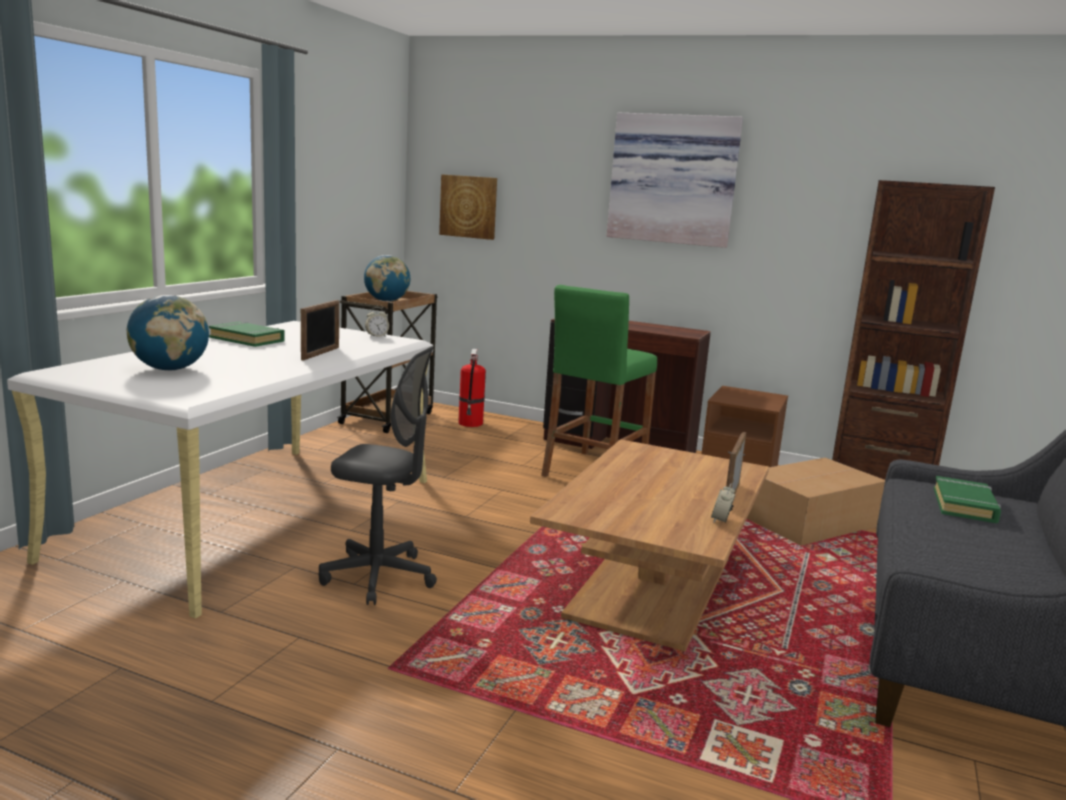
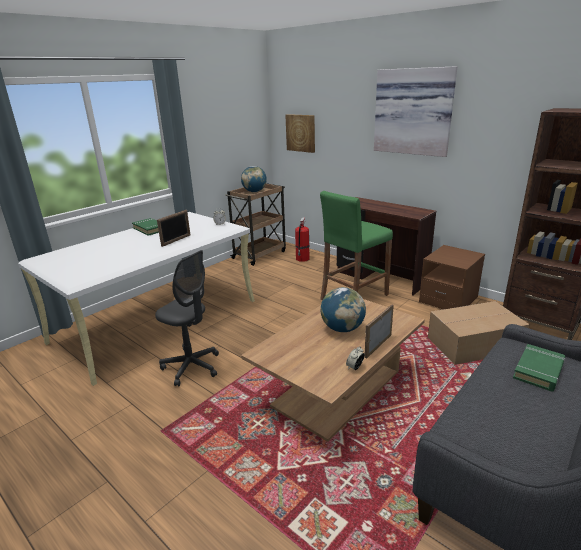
camera: 20 degrees right, 10 degrees up
globe [127,295,209,371] -> globe moved to [321,287,366,332]

